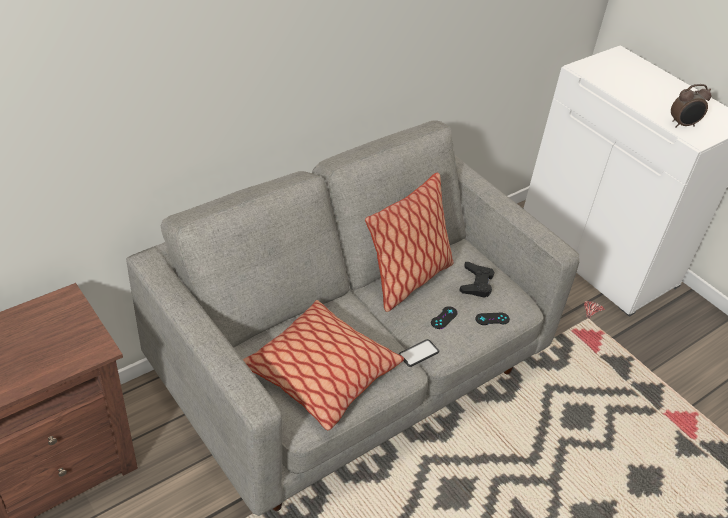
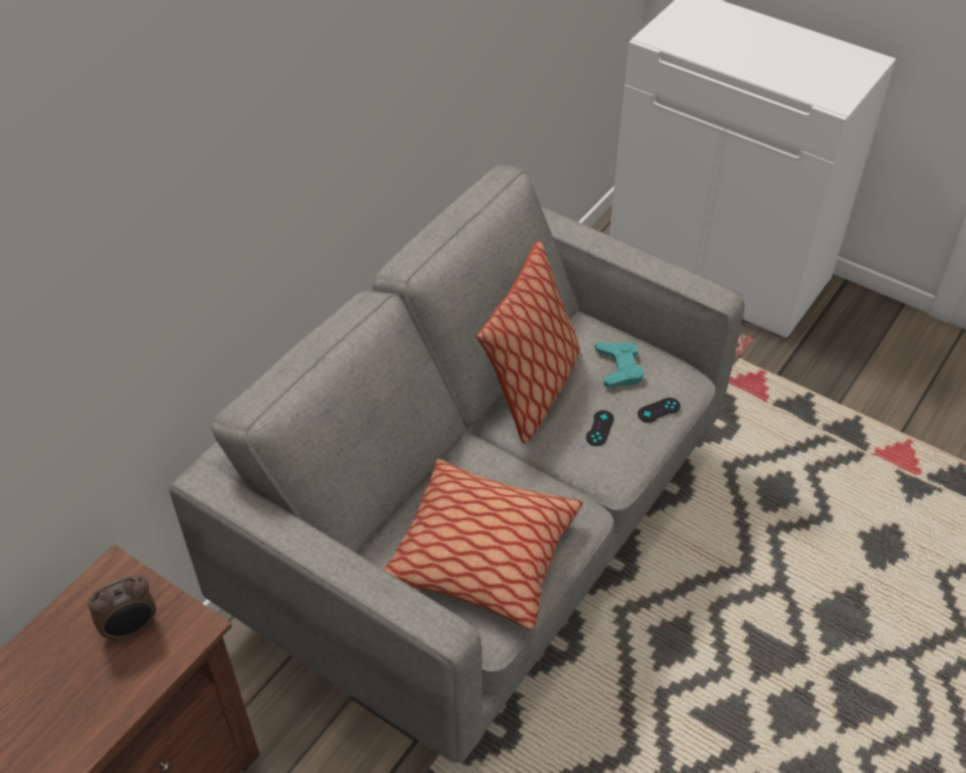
camera: 15 degrees left, 5 degrees up
phone [399,339,439,367] -> none
black game controller [459,262,495,298] -> turquoise game controller [595,342,644,388]
alarm clock [671,84,712,128] -> alarm clock moved to [88,575,156,643]

